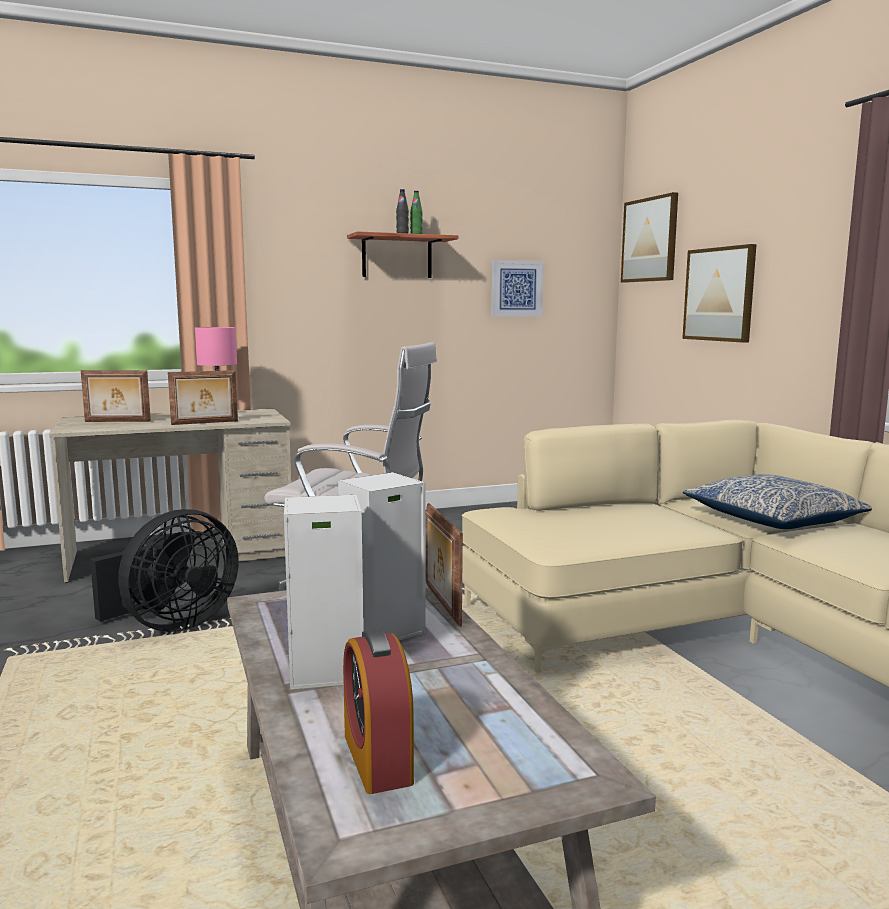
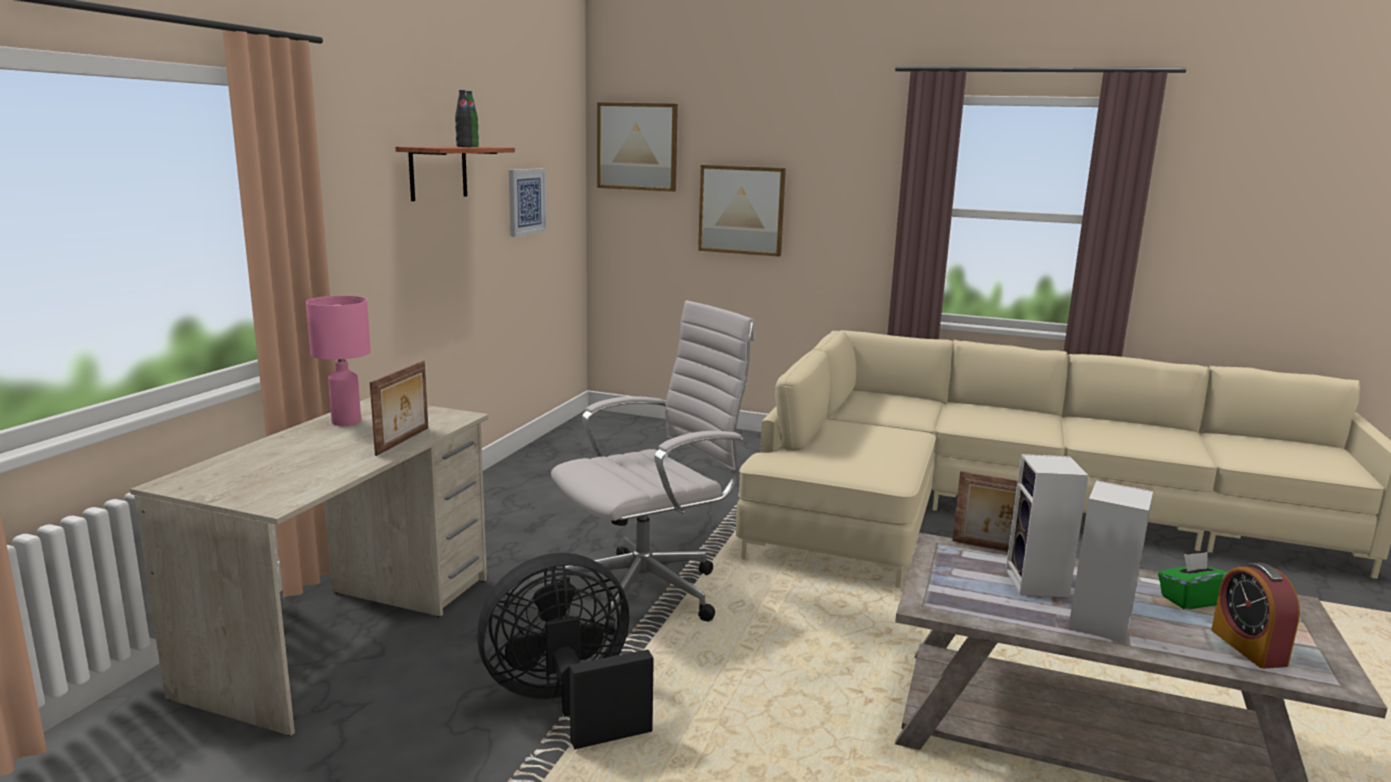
camera: 50 degrees left, 5 degrees up
picture frame [81,370,151,422] -> none
black fan [90,509,239,632] -> black fan turned 105 degrees counterclockwise [477,553,654,750]
alarm clock [343,629,414,794] -> alarm clock turned 60 degrees clockwise [1211,563,1300,669]
pillow [683,474,872,529] -> none
none -> green tissue box [1158,552,1228,609]

